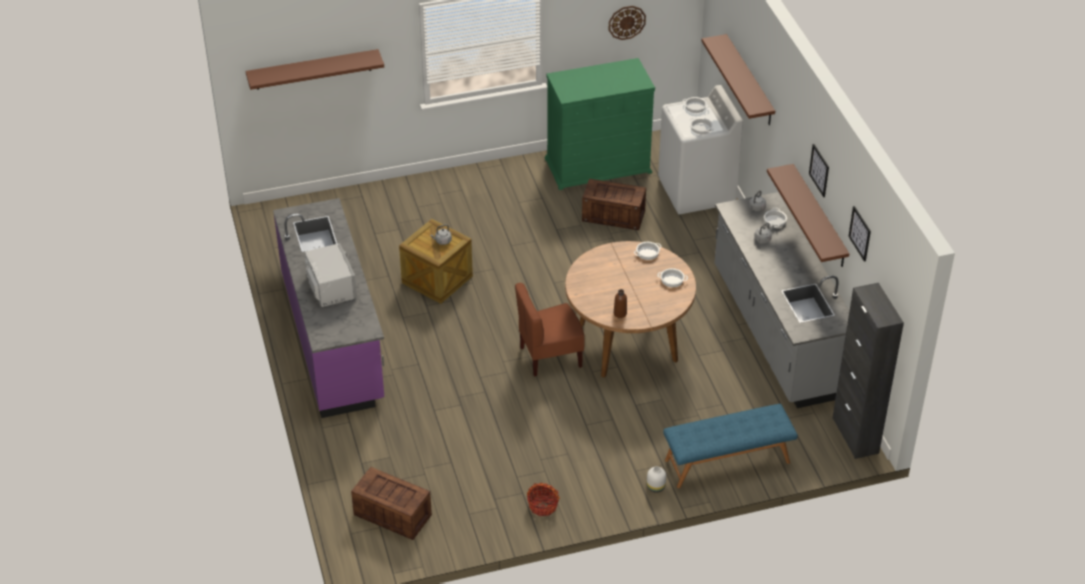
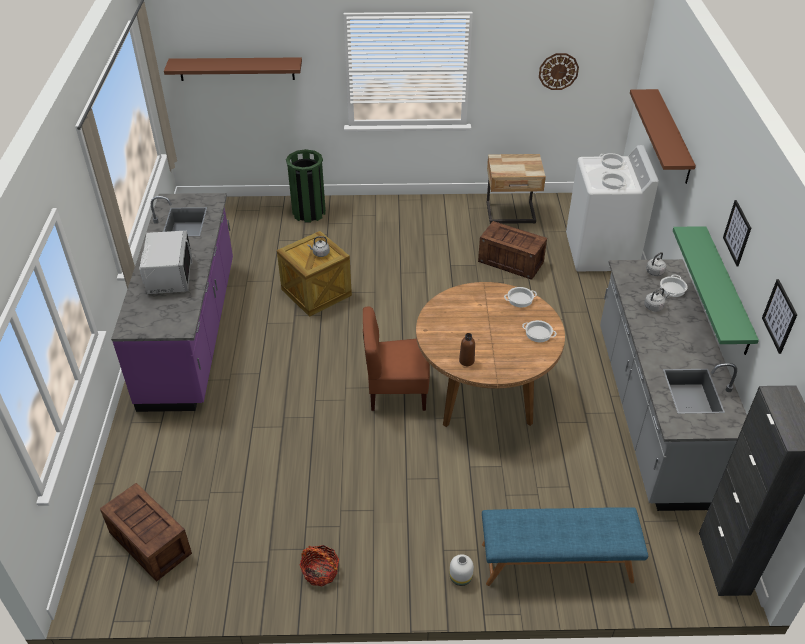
camera: 15 degrees right, 0 degrees up
green dresser [545,58,655,190] -> beige nightstand [487,154,546,224]
brown shelf [767,164,850,267] -> green shelf [673,226,759,355]
none -> green trash can [286,149,326,223]

